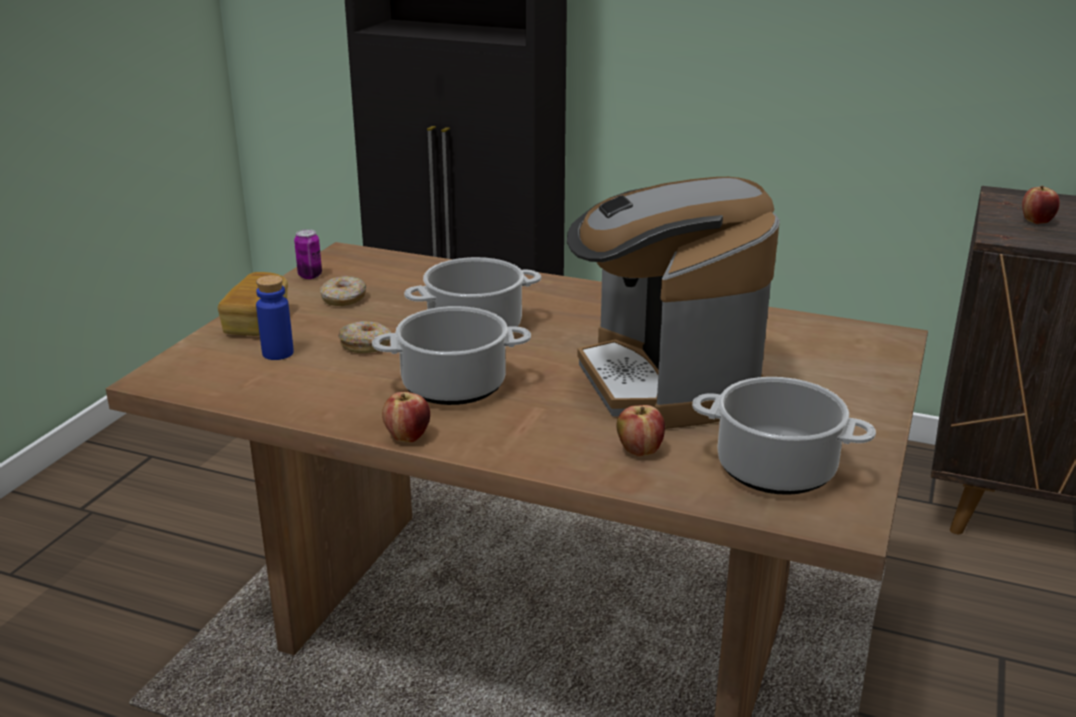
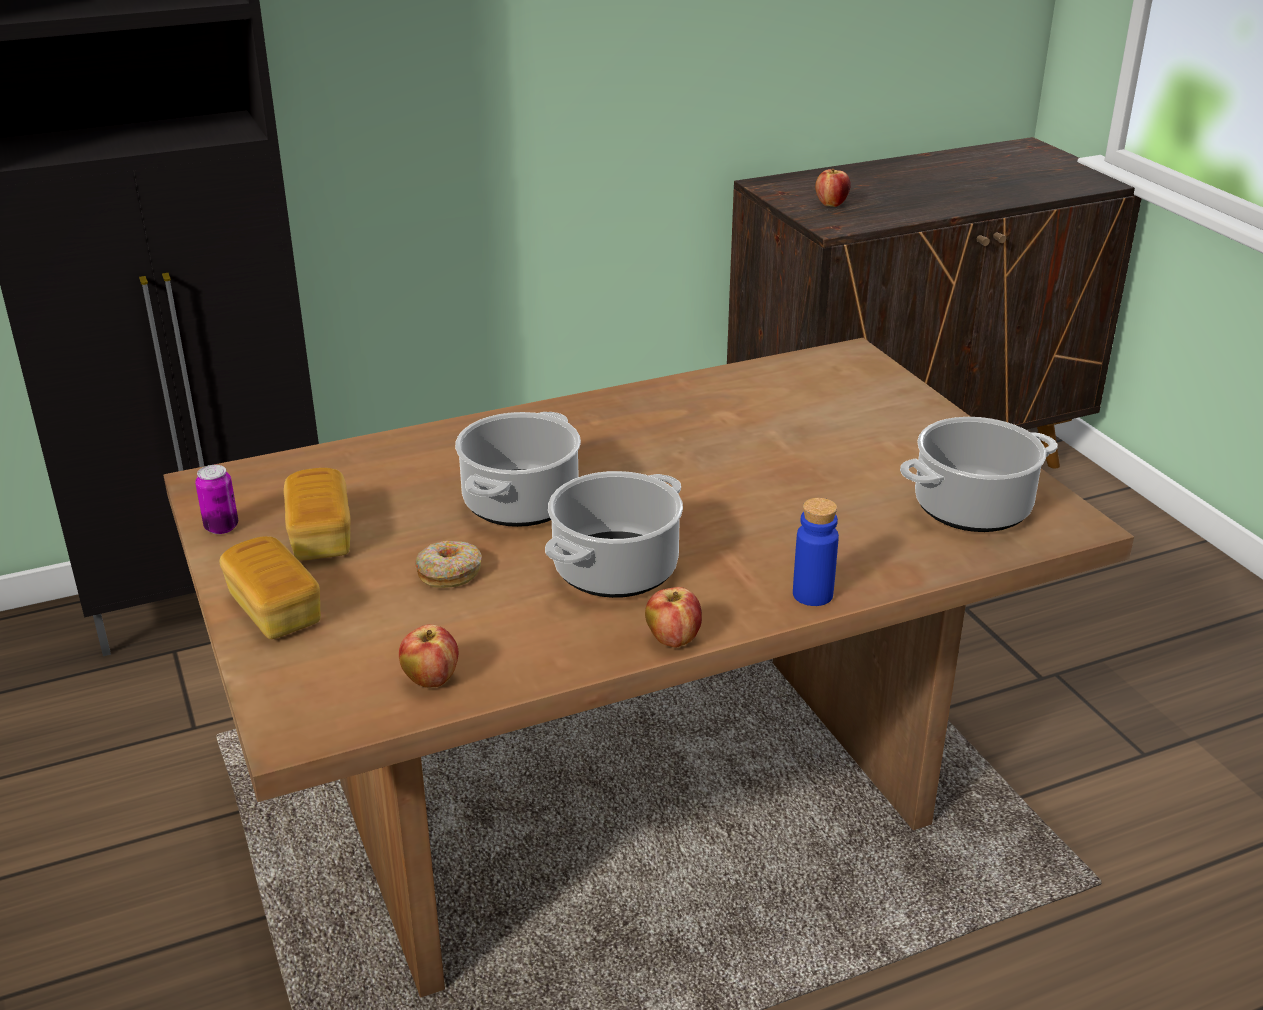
camera: 45 degrees left, 5 degrees up
blue bottle [256,275,294,360] -> blue bottle moved to [793,498,839,606]
donut [320,276,366,306] -> bread [284,468,351,560]
coffee machine [567,177,780,429] -> none
apple [616,405,665,457] -> apple moved to [399,624,458,688]

